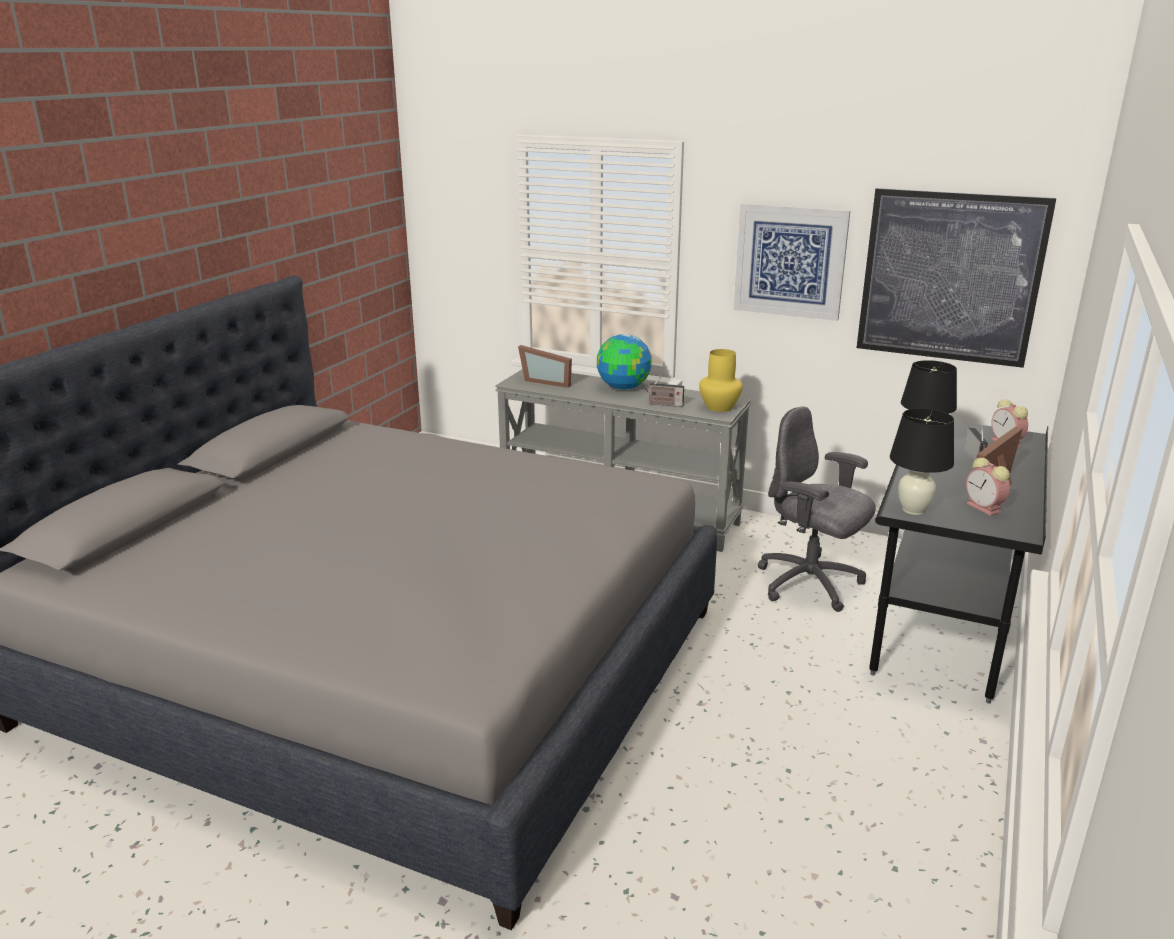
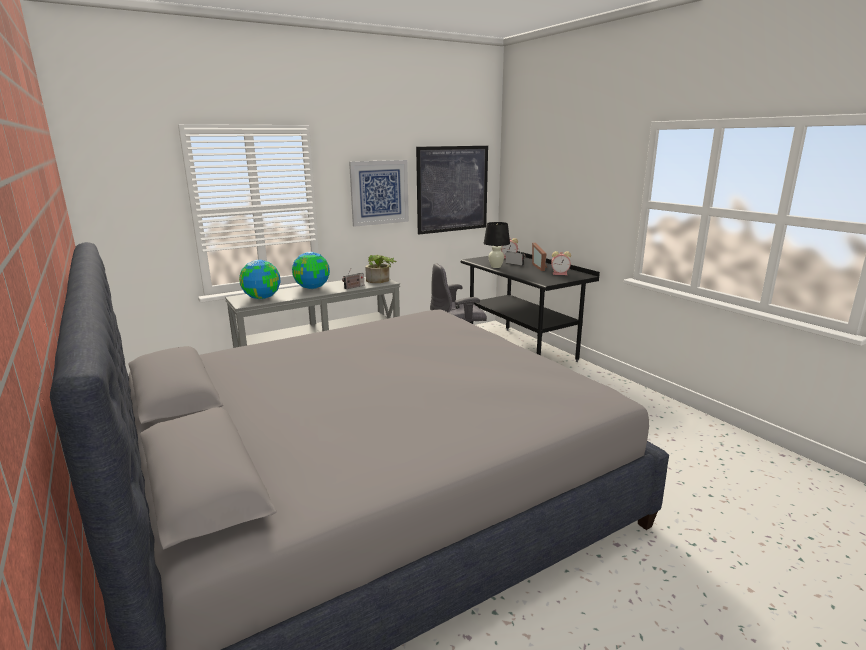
camera: 55 degrees left, 5 degrees down
picture frame [518,345,572,388] -> globe [239,260,281,299]
yellow vase [699,349,743,412] -> potted plant [365,255,397,283]
black table lamp [890,408,954,515] -> none

